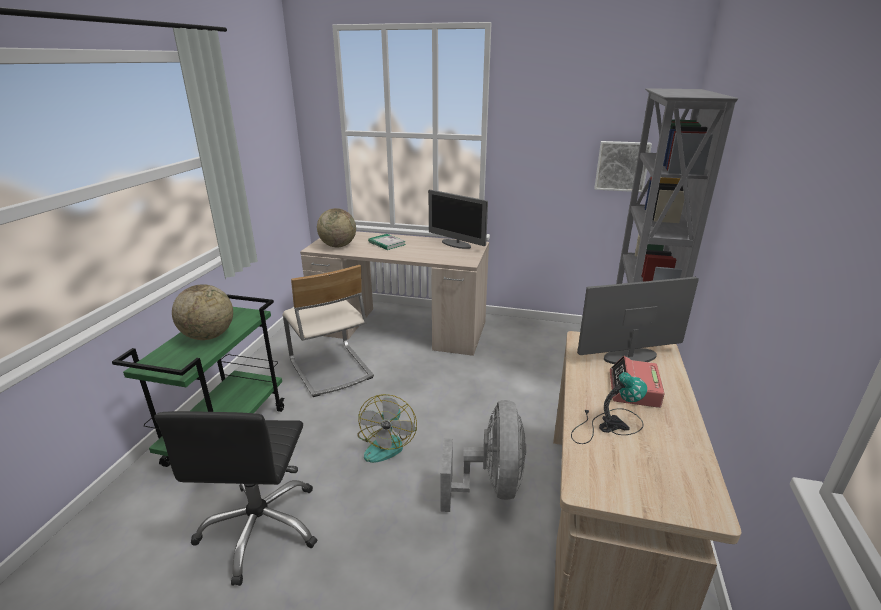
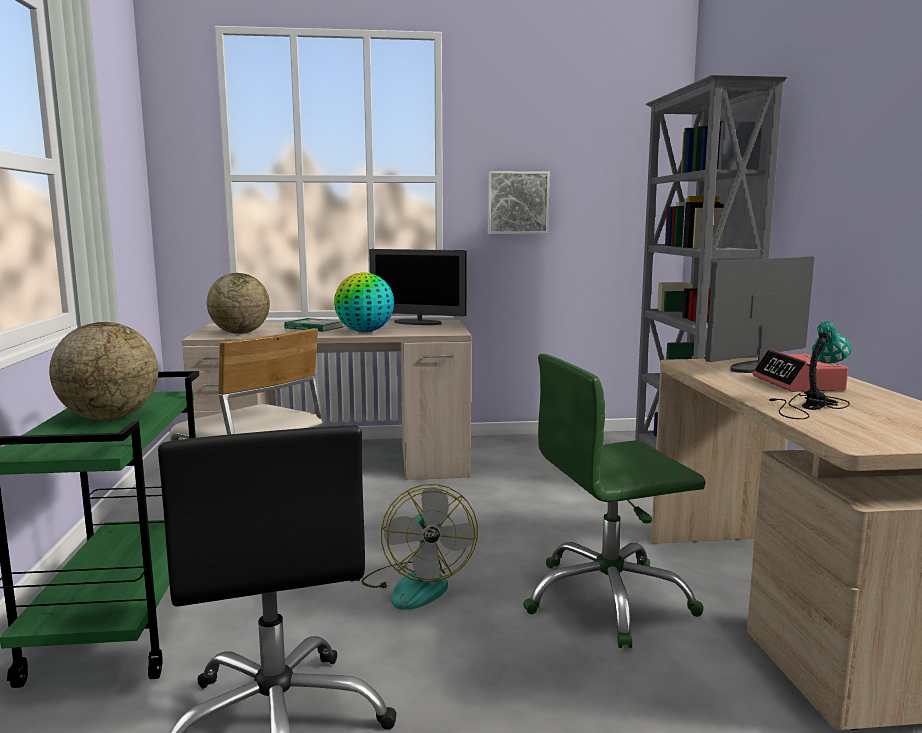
camera: 20 degrees left, 15 degrees down
grey fan [441,400,526,512] -> green office chair [523,354,706,648]
picture [594,141,652,192] -> picture moved to [488,171,550,234]
none -> globe [334,272,394,332]

